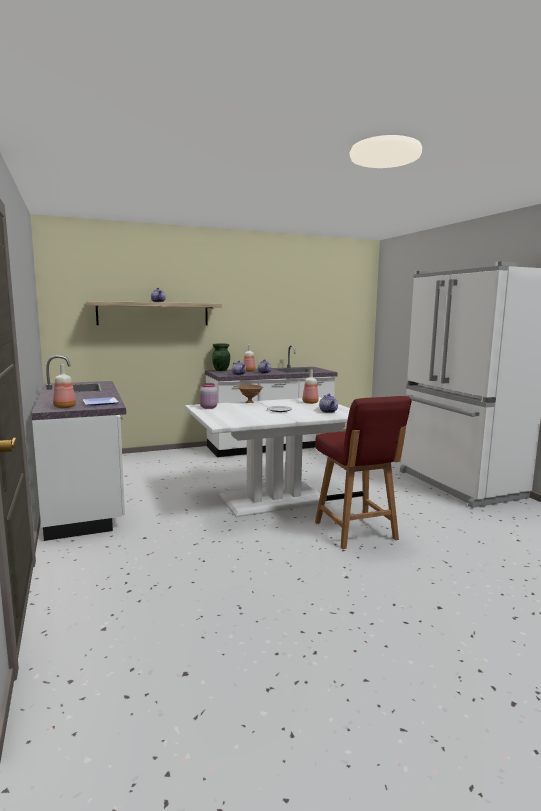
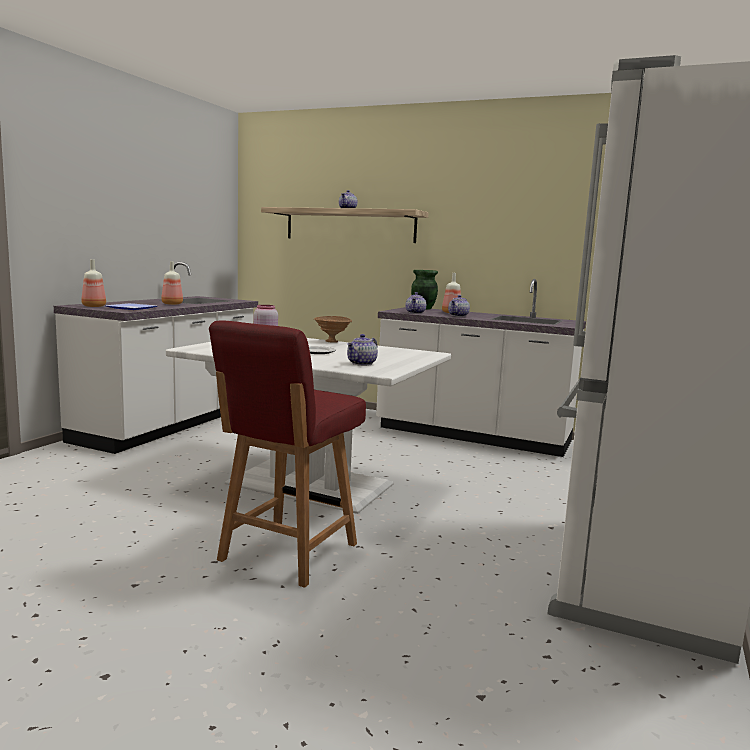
camera: 45 degrees right, 0 degrees up
bottle [302,370,319,404] -> bottle moved to [161,261,183,305]

